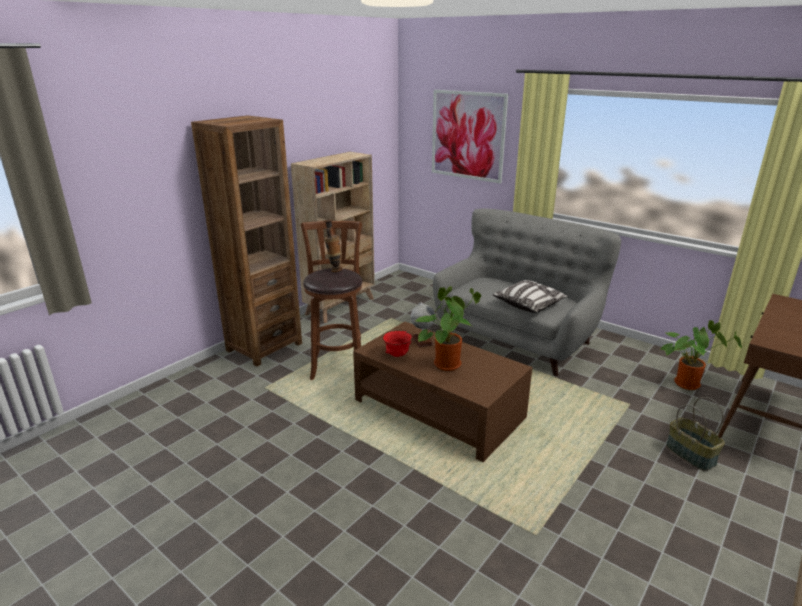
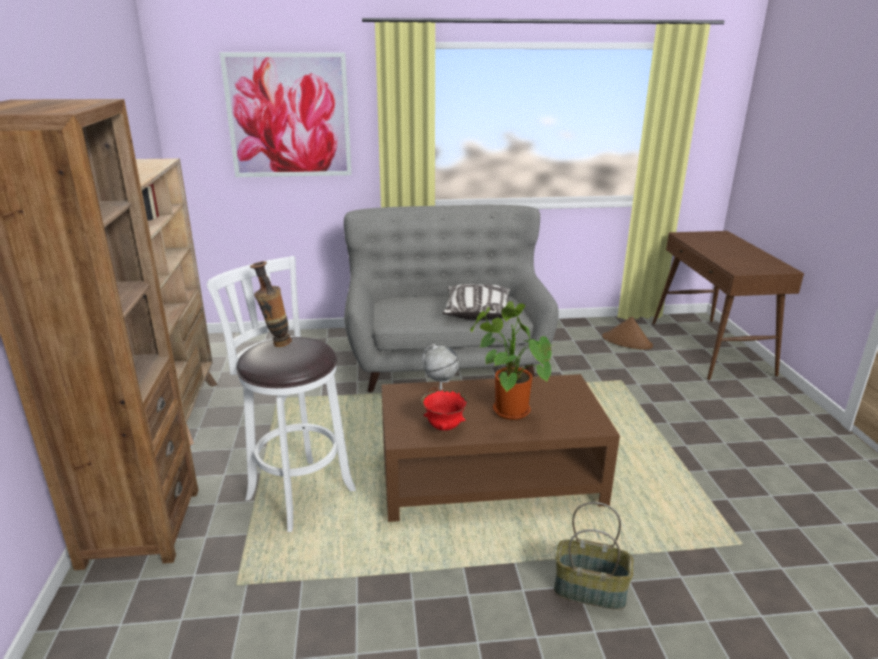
camera: 45 degrees left, 0 degrees up
brown stool [301,221,362,380] -> white stool [207,256,356,532]
potted plant [661,320,742,390] -> brown hat [603,316,653,350]
basket [666,397,725,471] -> basket moved to [554,502,633,610]

